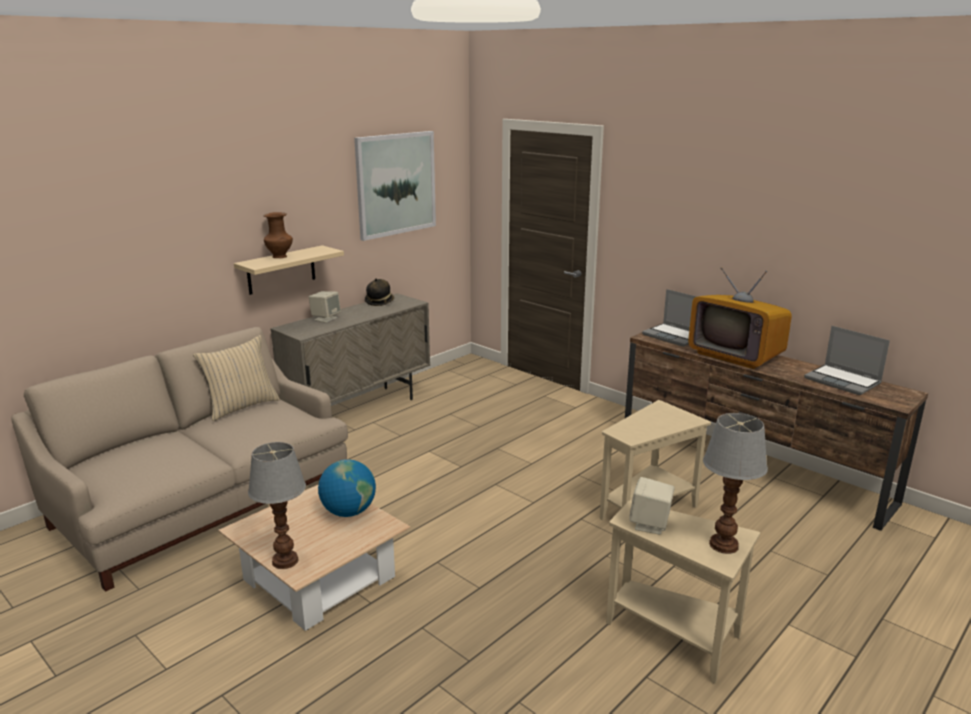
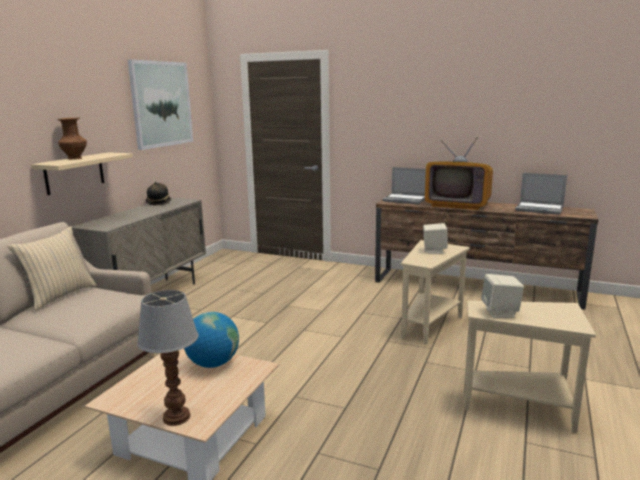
camera: 20 degrees left, 5 degrees down
beige speaker [309,291,341,323] -> beige speaker moved to [423,223,448,254]
table lamp [703,413,768,554] -> none

